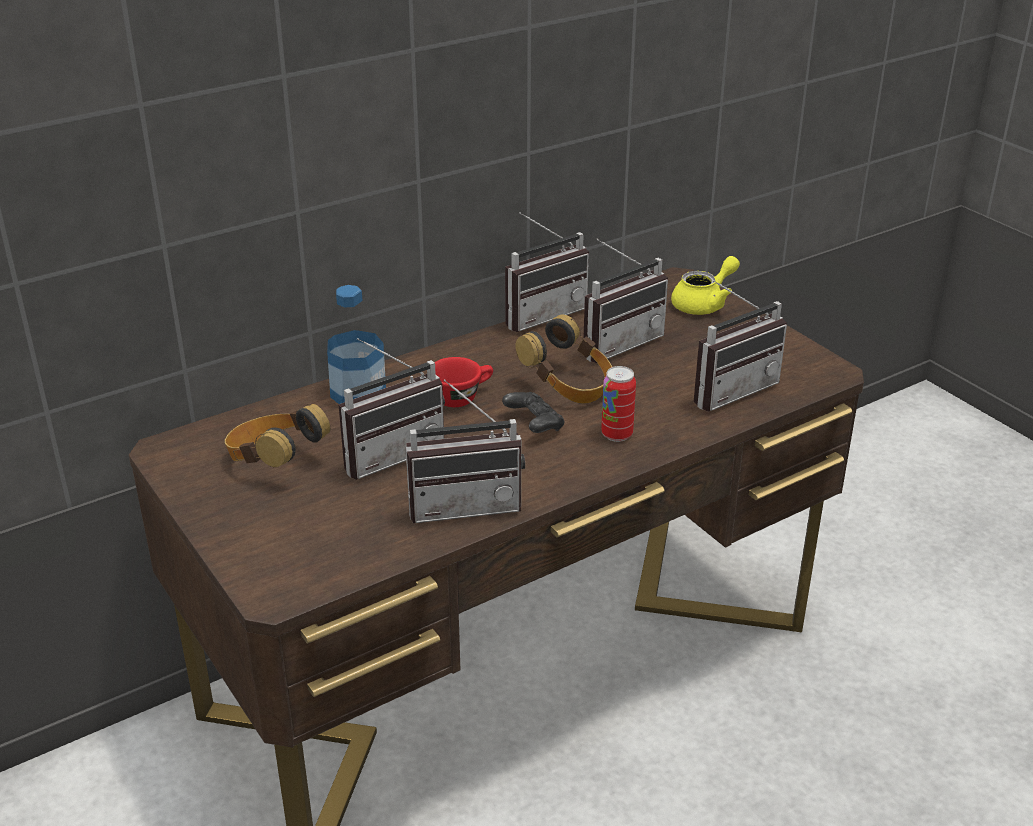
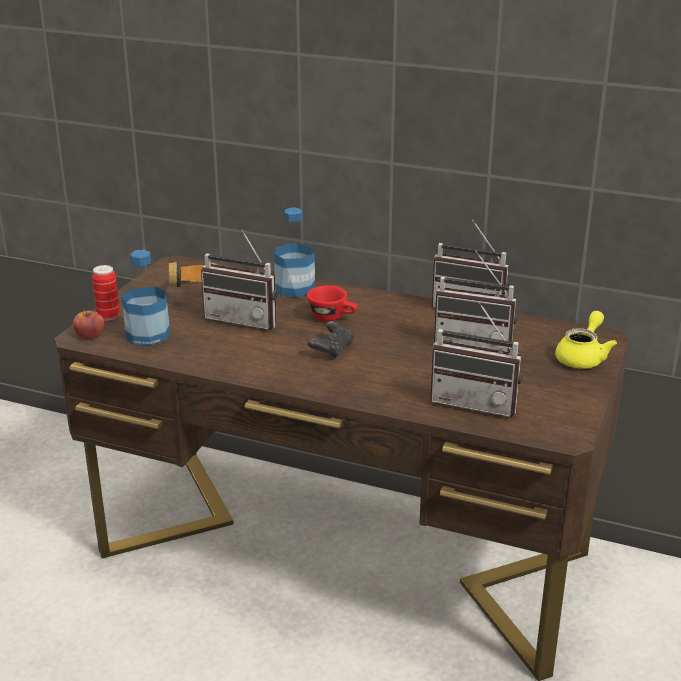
camera: 55 degrees right, 5 degrees down
radio [406,379,525,523] -> none
headphones [515,314,612,403] -> none
can [601,366,636,442] -> can moved to [92,265,120,321]
yellow teapot [671,256,740,315] -> yellow teapot turned 75 degrees counterclockwise [555,311,617,369]
none -> apple [73,310,105,339]
none -> bottle [122,250,170,345]

